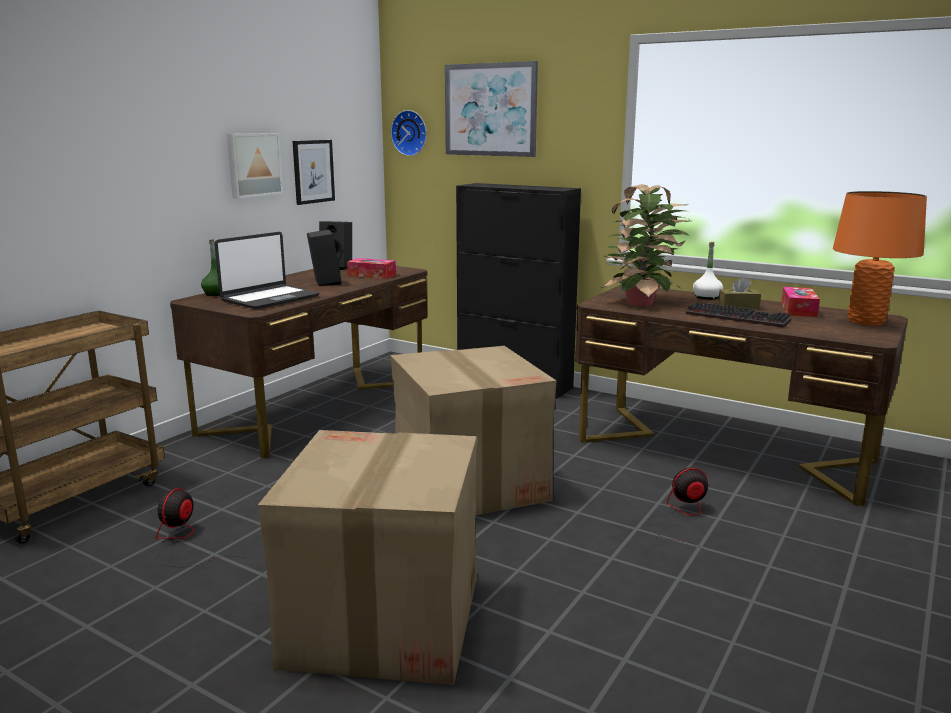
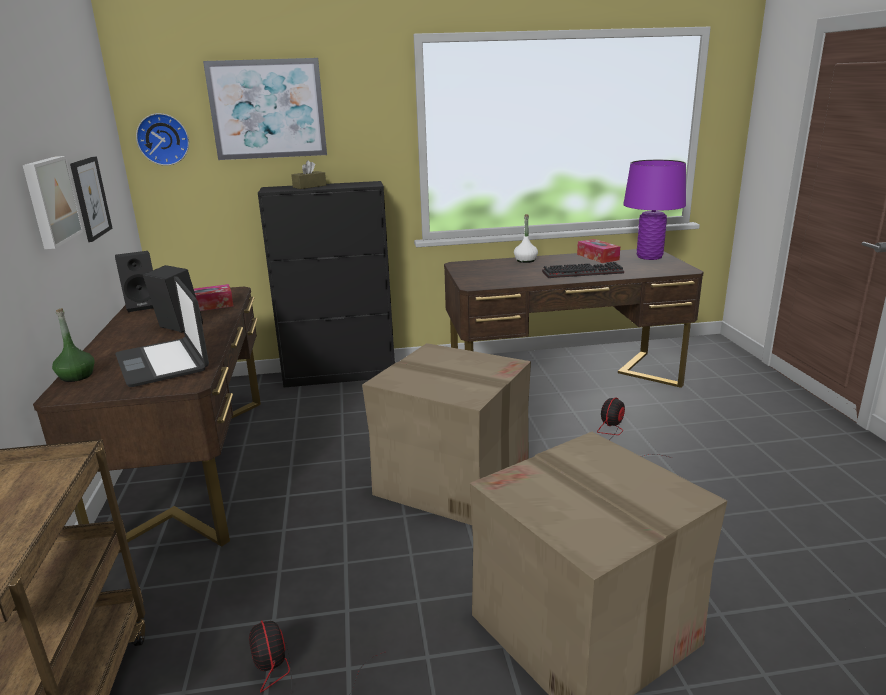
camera: 40 degrees left, 5 degrees up
laptop [214,232,319,309] -> laptop turned 150 degrees clockwise [115,276,209,387]
potted plant [601,184,689,306] -> none
brown tissue box [718,277,761,309] -> brown tissue box moved to [291,160,326,189]
orange table lamp [833,191,927,326] -> purple table lamp [623,160,686,260]

